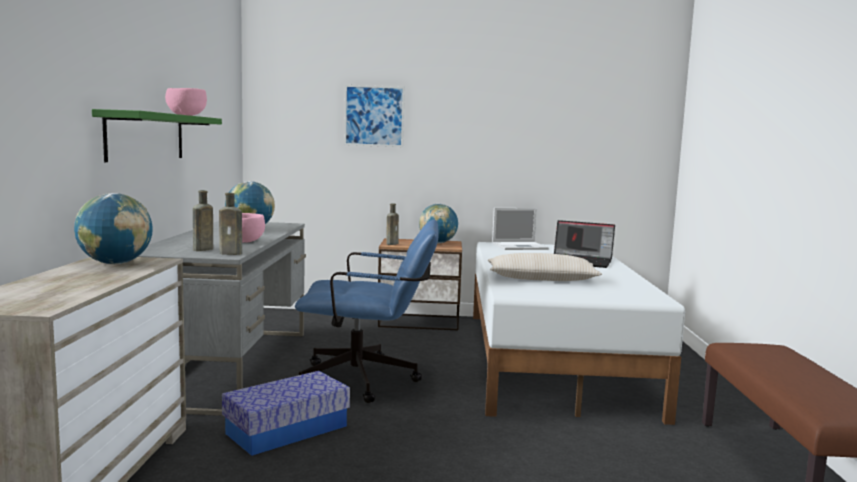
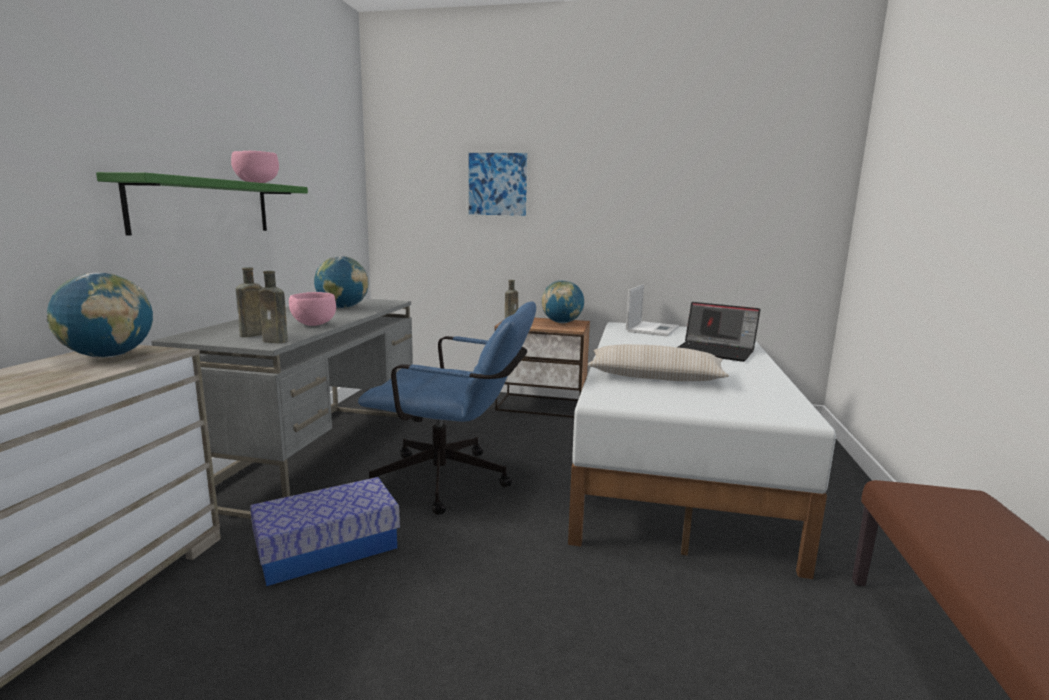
camera: 10 degrees right, 5 degrees up
laptop [492,208,549,250] -> laptop turned 60 degrees counterclockwise [626,284,679,336]

